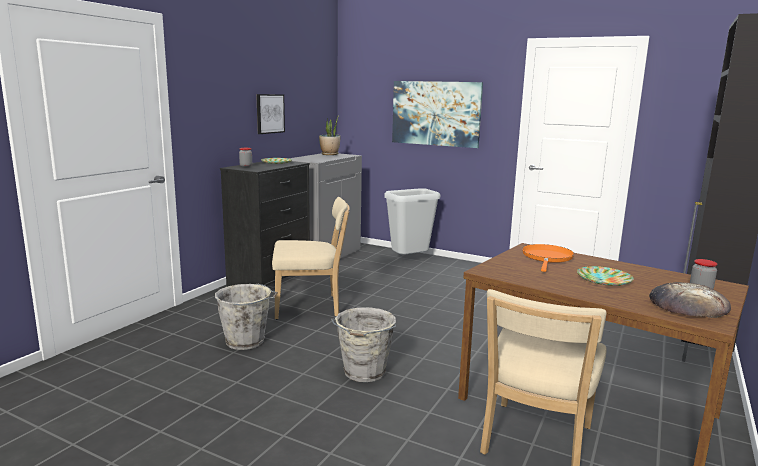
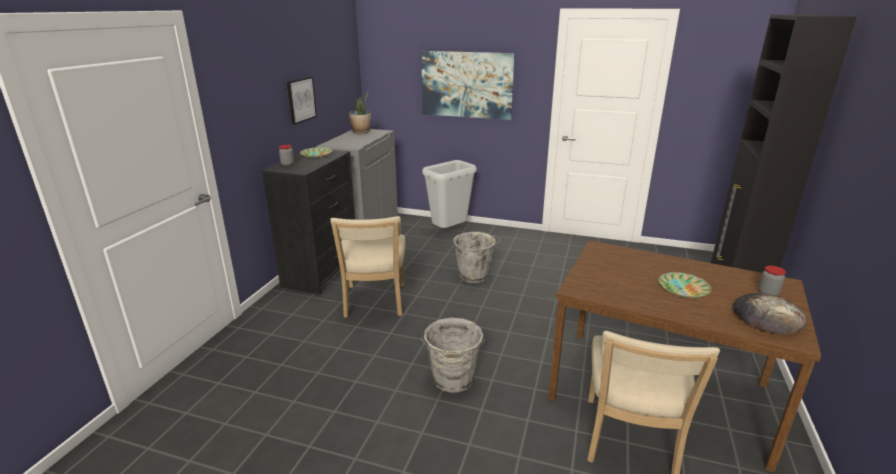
camera: 10 degrees left, 10 degrees up
grey bucket [215,284,278,350] -> grey bucket moved to [453,231,501,283]
beige chair [272,197,350,319] -> beige chair turned 105 degrees clockwise [330,216,406,318]
orange frying pan [522,244,574,272] -> none

